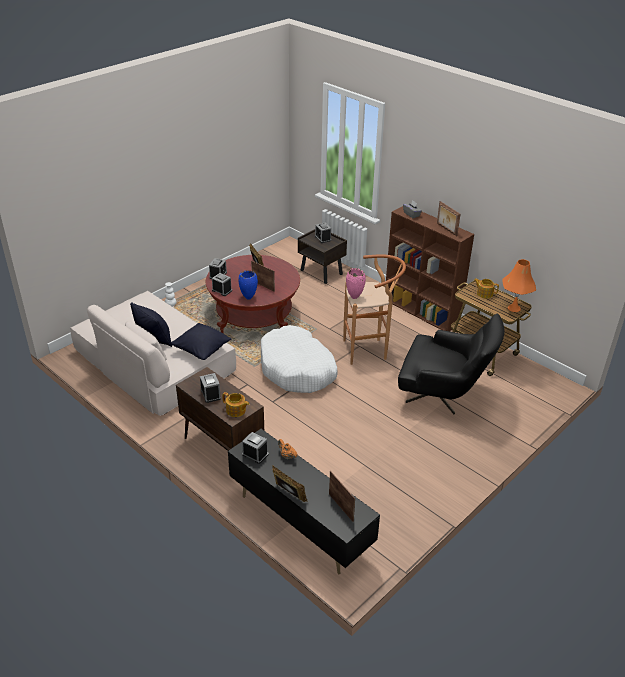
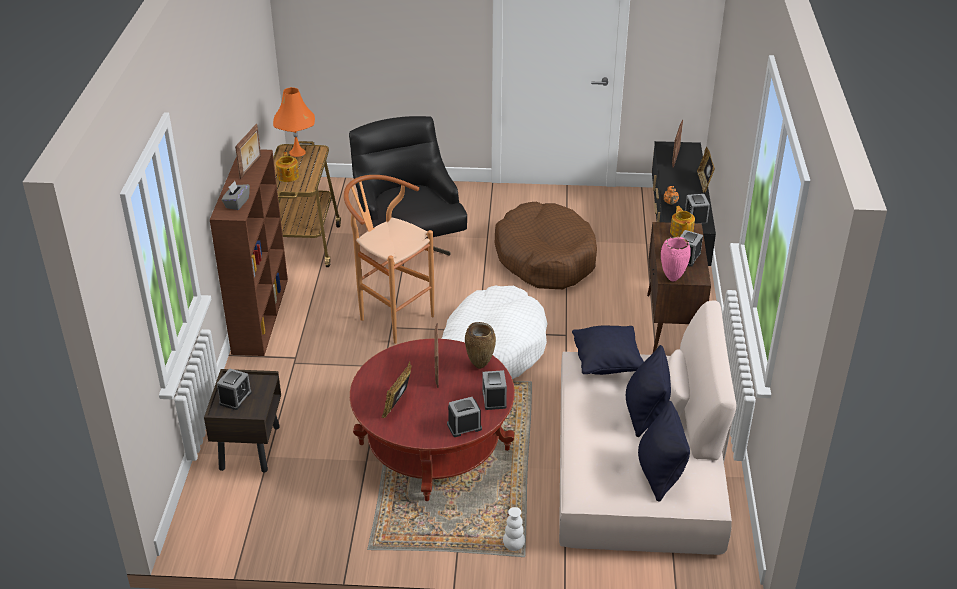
camera: 130 degrees left, 0 degrees up
blue vase [238,270,258,300] -> brown vase [465,322,496,369]
pink vase [346,268,366,299] -> pink vase moved to [661,237,691,281]
none -> brown dog bed [495,201,597,289]
none -> black pillow [638,401,690,502]

